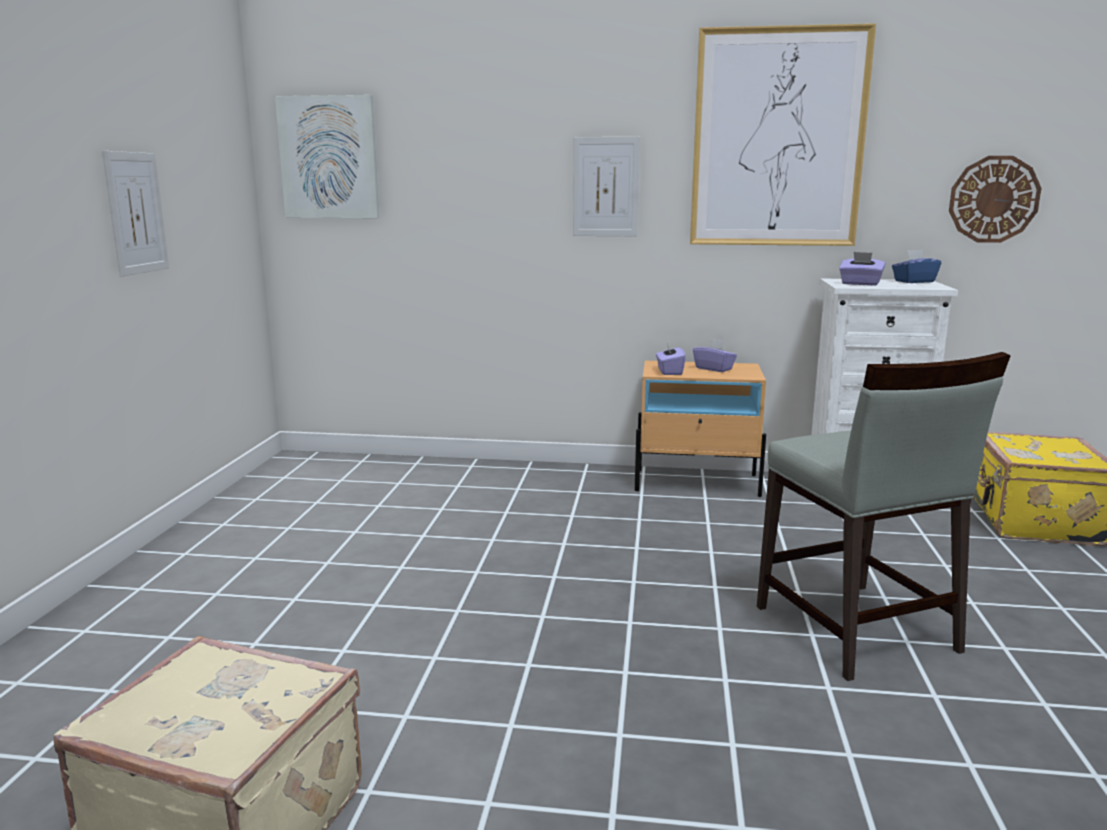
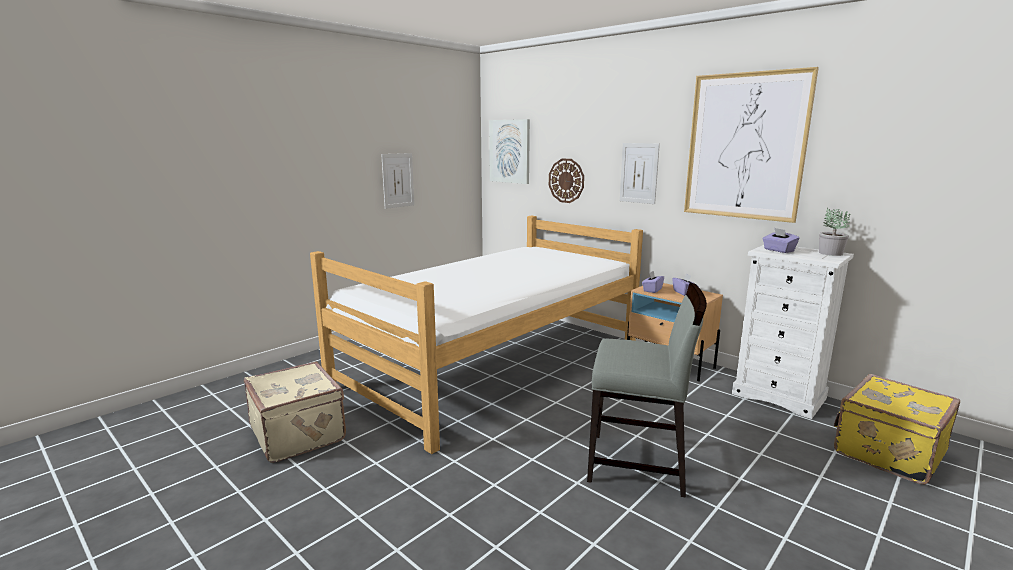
camera: 35 degrees right, 0 degrees up
grey chair [757,352,1011,681] -> grey chair turned 90 degrees counterclockwise [587,283,707,498]
blue tissue box [892,250,941,283] -> potted plant [819,208,850,256]
wall clock [949,156,1041,243] -> wall clock moved to [549,158,584,203]
none -> bed [310,216,643,454]

